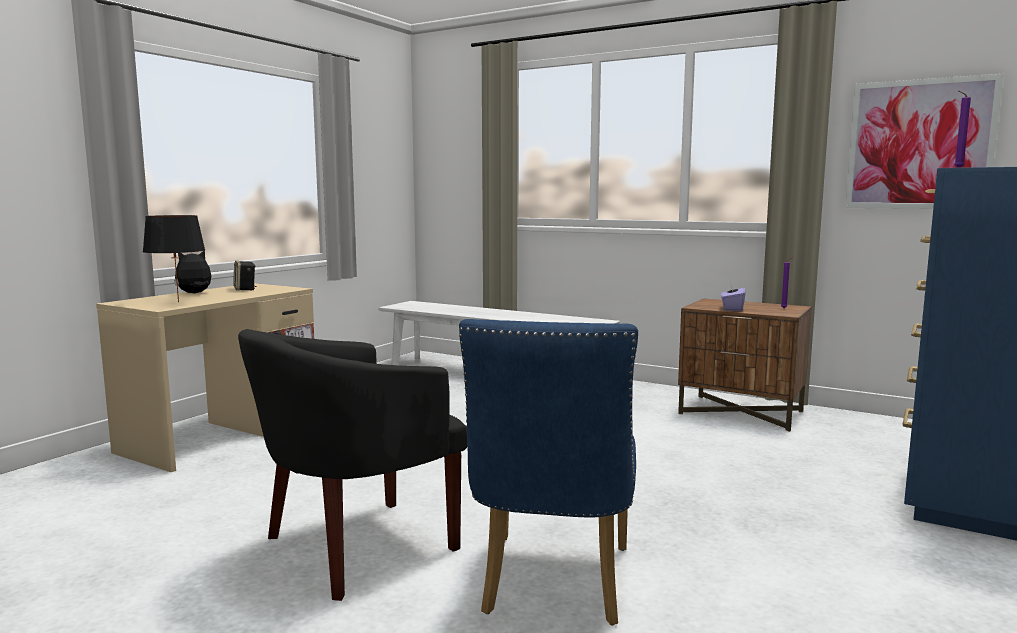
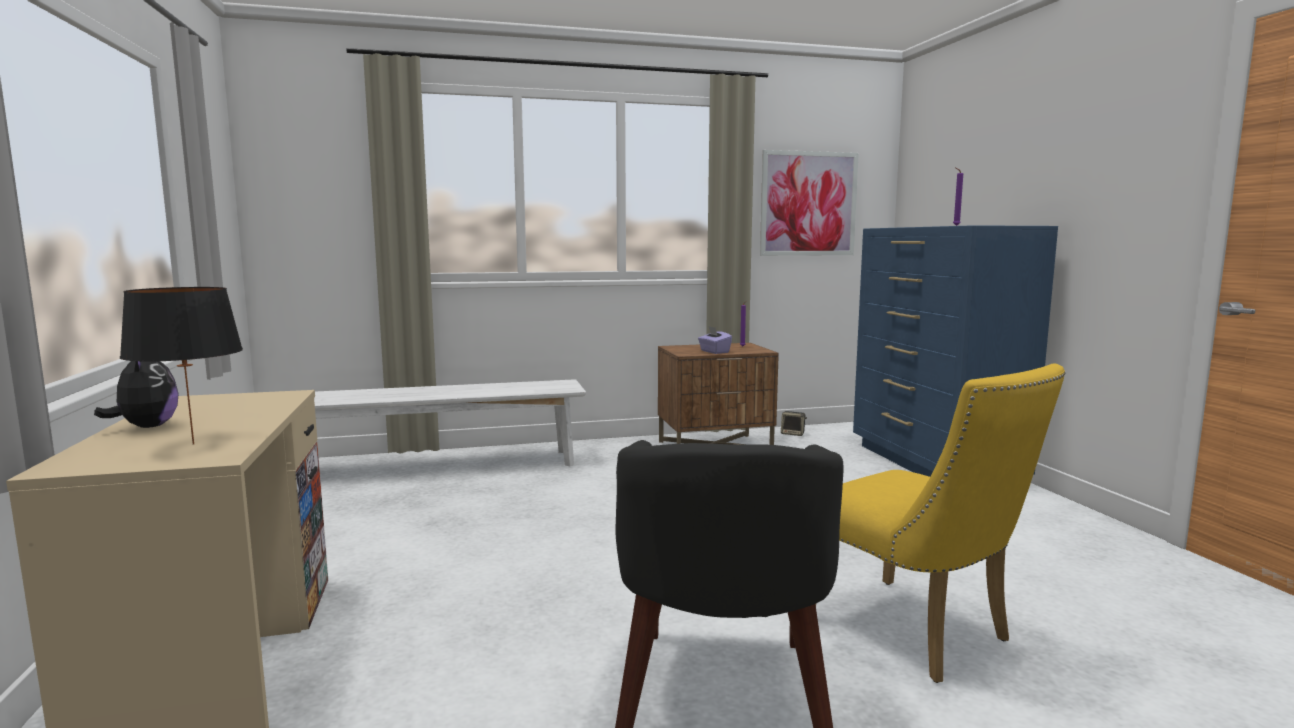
camera: 45 degrees left, 0 degrees up
plush toy [174,251,211,293] -> plush toy turned 150 degrees clockwise [94,361,179,428]
speaker [233,261,257,291] -> speaker moved to [781,411,807,436]
blue chair [459,319,638,626] -> yellow chair [815,364,1066,683]

